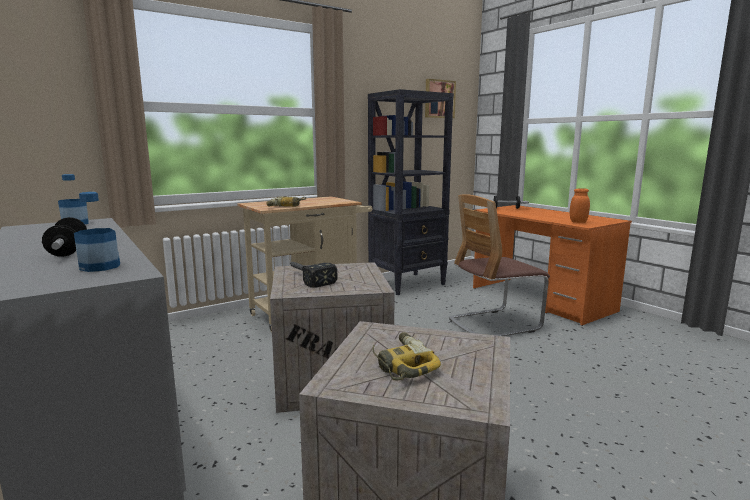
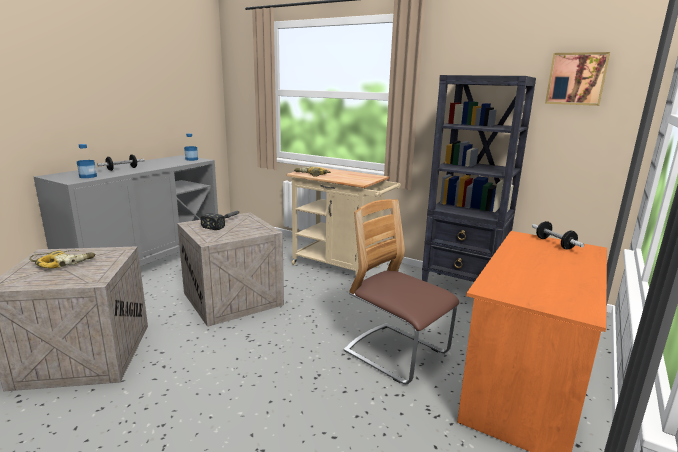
camera: 65 degrees right, 5 degrees up
orange jar [570,188,590,223] -> none

